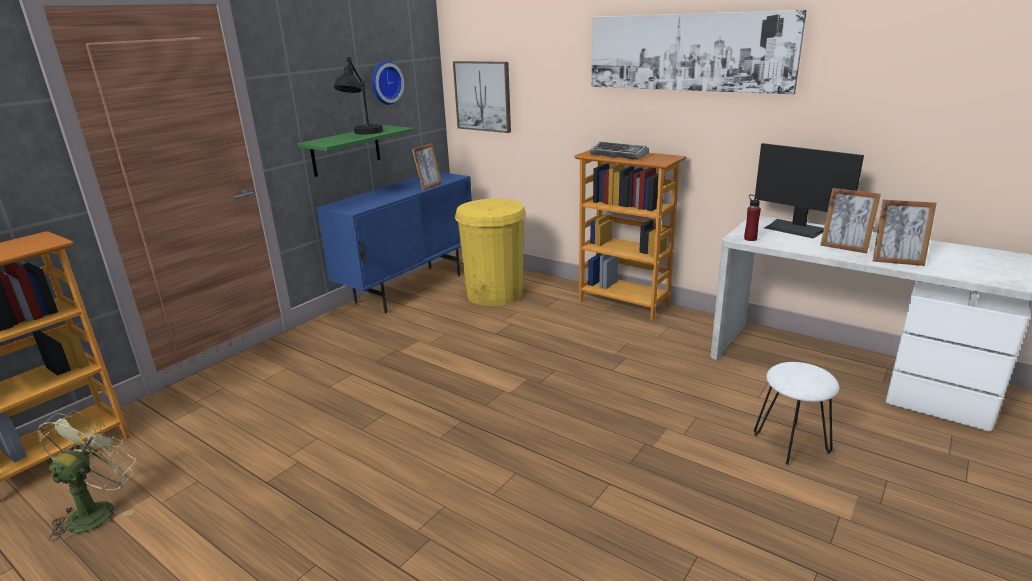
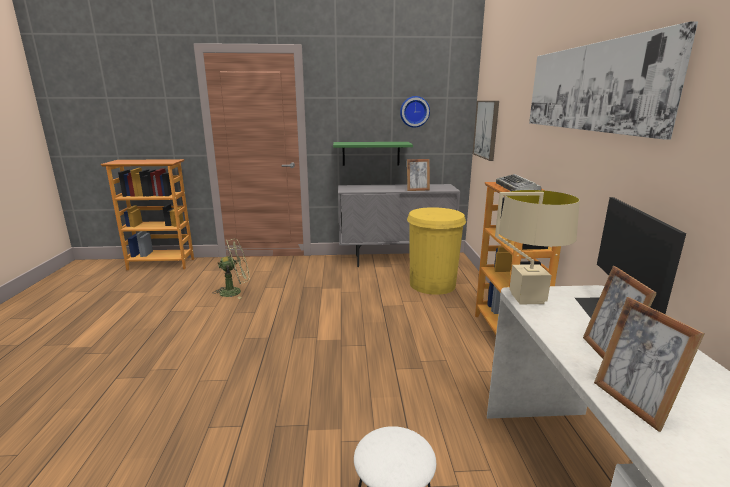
camera: 50 degrees right, 5 degrees down
green fan [37,411,136,541] -> green fan moved to [213,238,250,299]
blue cabinet [316,172,472,313] -> grey cabinet [338,184,460,267]
black table lamp [334,57,384,135] -> none
red bottle [744,194,761,241] -> beige table lamp [495,190,580,304]

